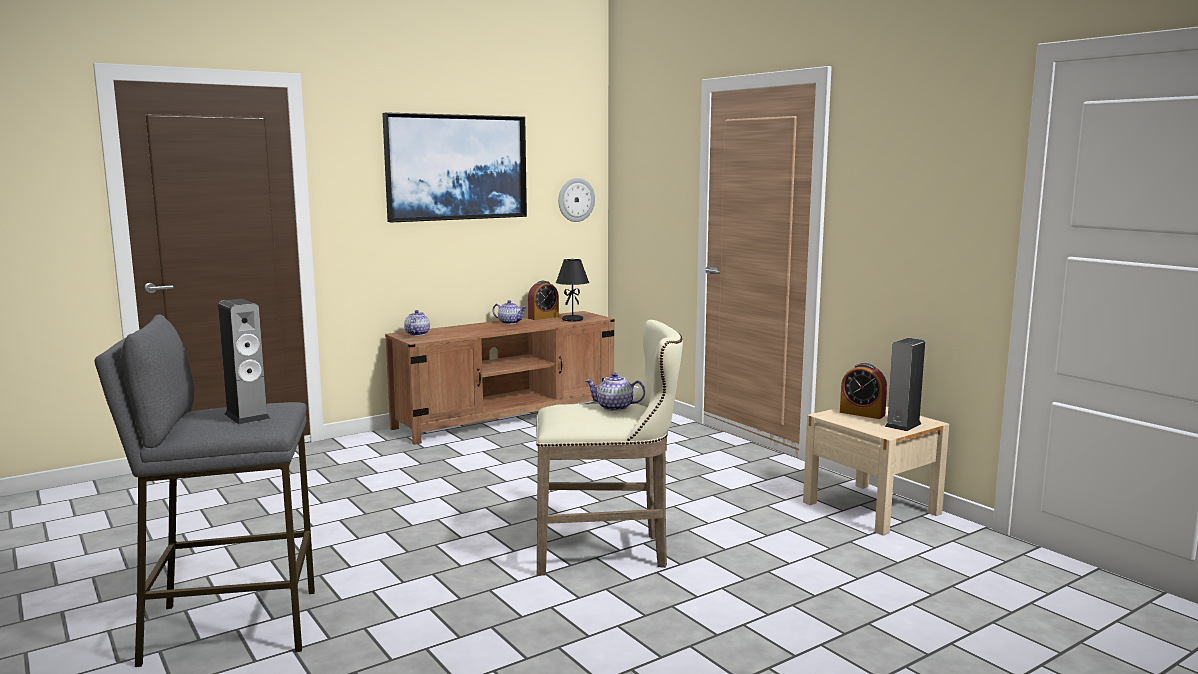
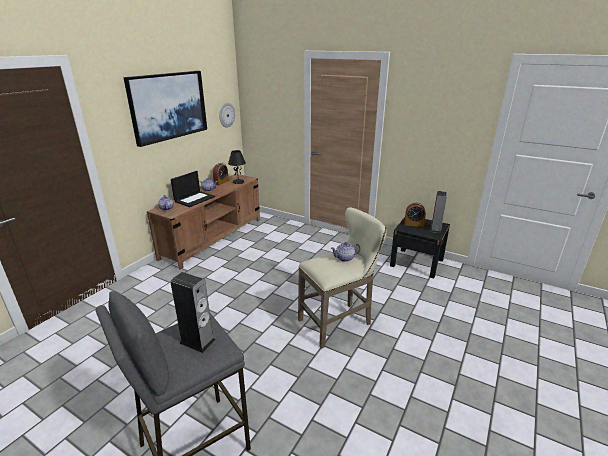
camera: 25 degrees left, 15 degrees up
beige nightstand [803,407,949,536] -> black nightstand [390,217,450,278]
none -> laptop [171,171,215,207]

